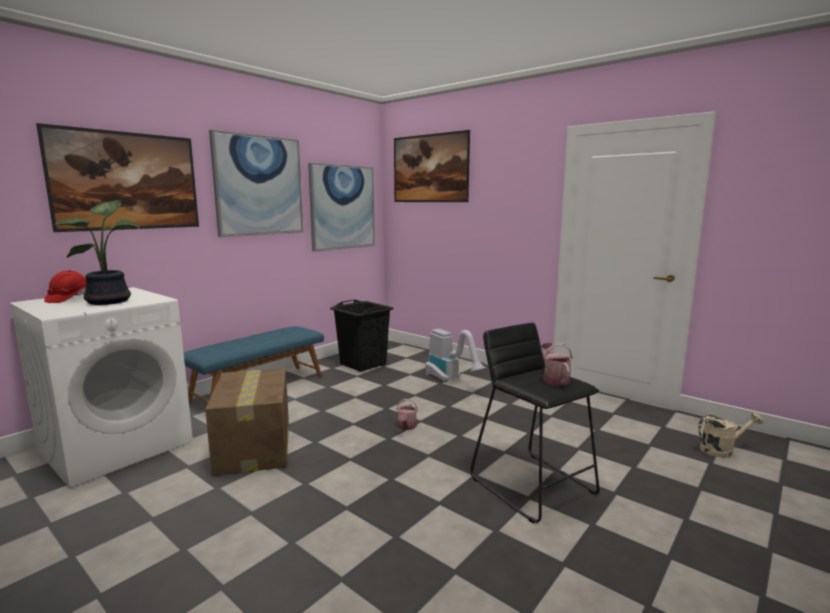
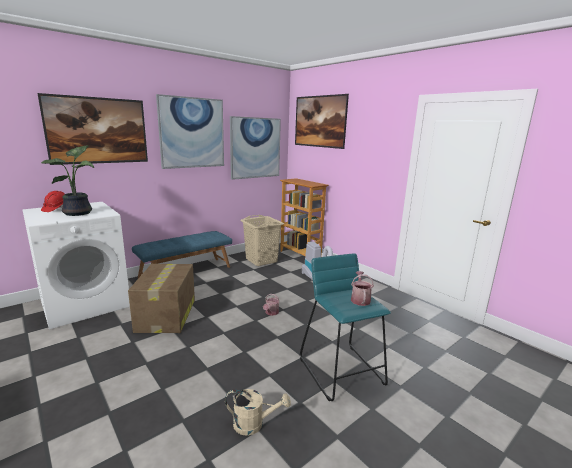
camera: 10 degrees right, 5 degrees up
black laundry basket [330,300,394,371] -> beige laundry basket [240,215,284,266]
black stool [470,323,600,524] -> turquoise stool [300,253,391,401]
beige watering can [698,413,763,458] -> beige watering can moved to [225,389,291,436]
none -> bookcase [280,178,329,257]

